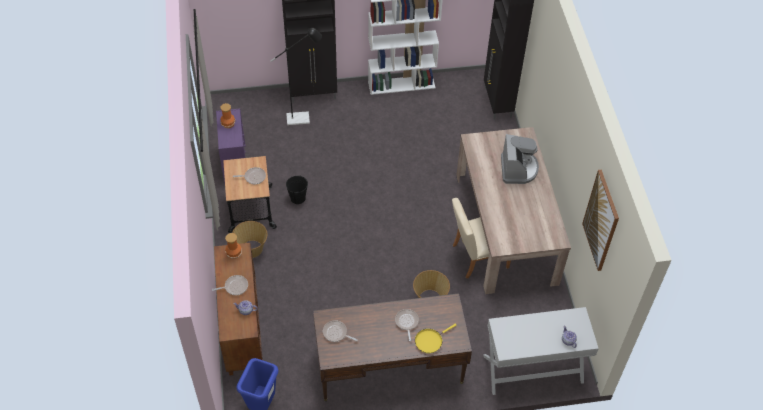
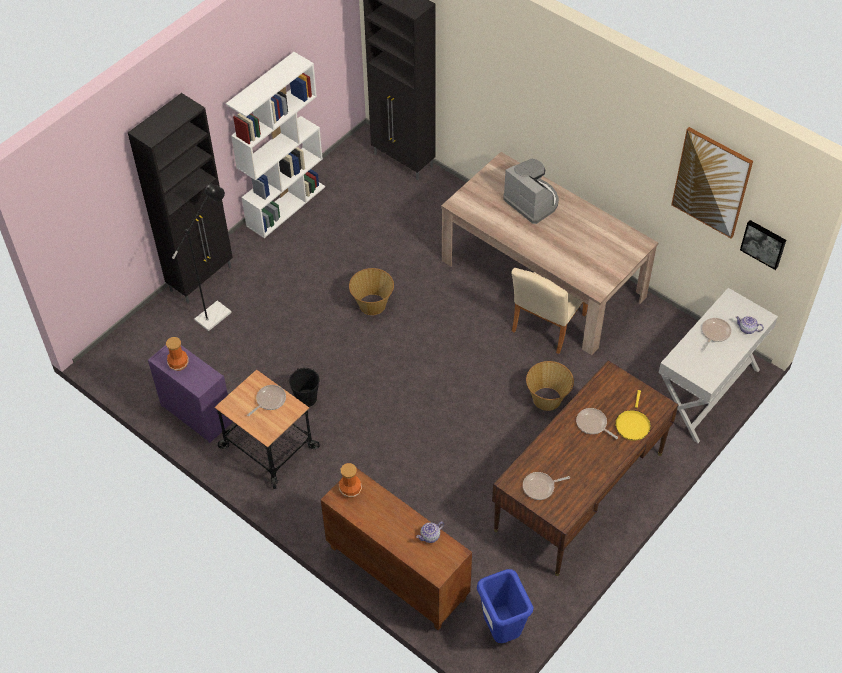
camera: 40 degrees left, 0 degrees up
frying pan [212,275,248,295] -> frying pan moved to [702,318,731,350]
basket [232,221,267,258] -> basket moved to [349,268,394,315]
none -> picture [740,220,786,270]

